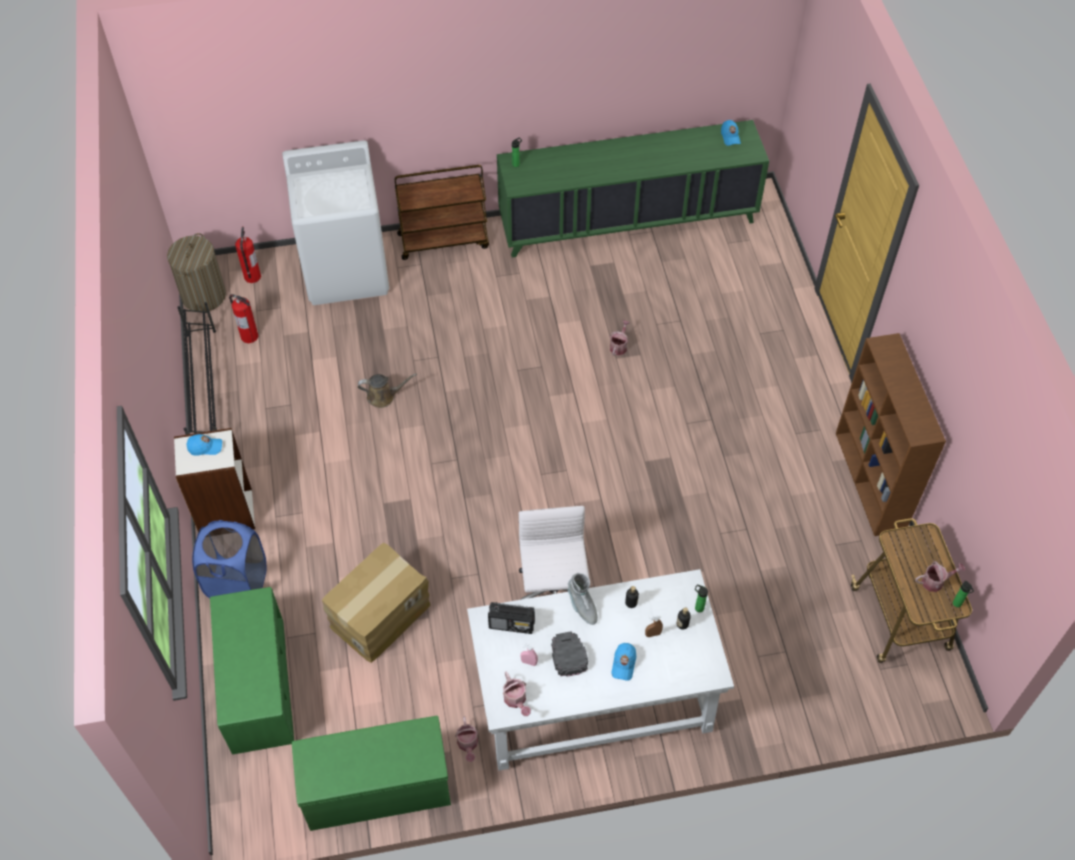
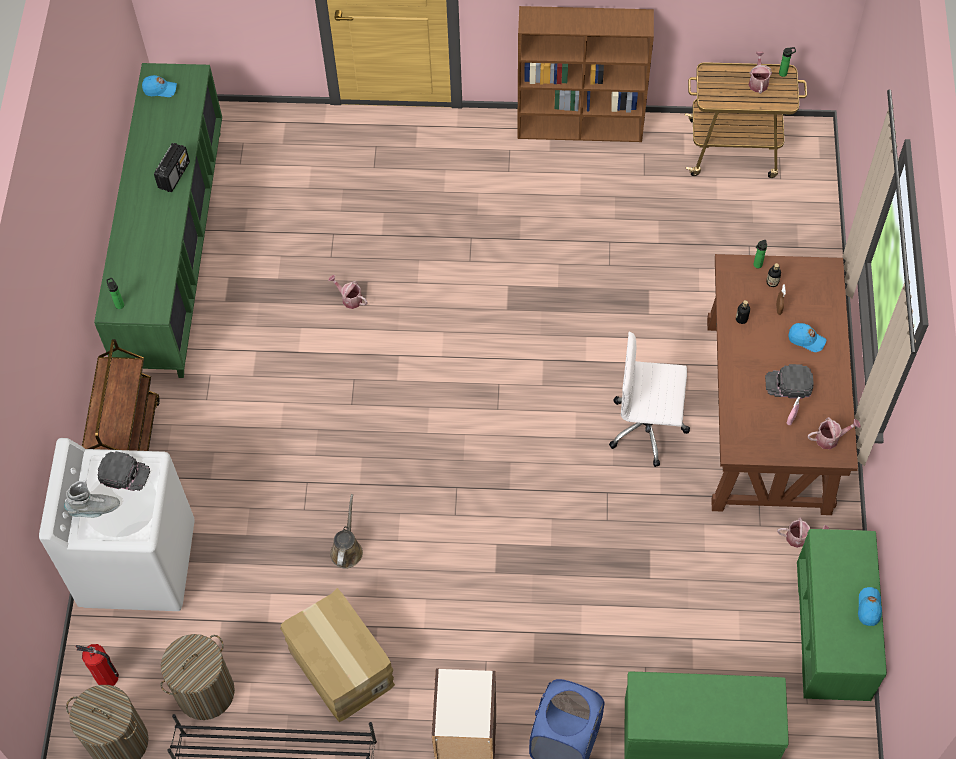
camera: 75 degrees left, 5 degrees up
blue cap [186,434,222,456] -> blue cap moved to [858,587,882,626]
fire extinguisher [229,294,259,343] -> laundry basket [160,634,235,720]
cardboard box [322,542,430,663] -> cardboard box moved to [280,588,395,722]
white desk [467,569,734,771] -> brown desk [707,254,858,515]
radio [488,602,535,634] -> radio moved to [154,143,190,192]
grey boot [568,573,598,625] -> grey boot moved to [64,480,120,518]
none -> black cap [97,451,150,491]

